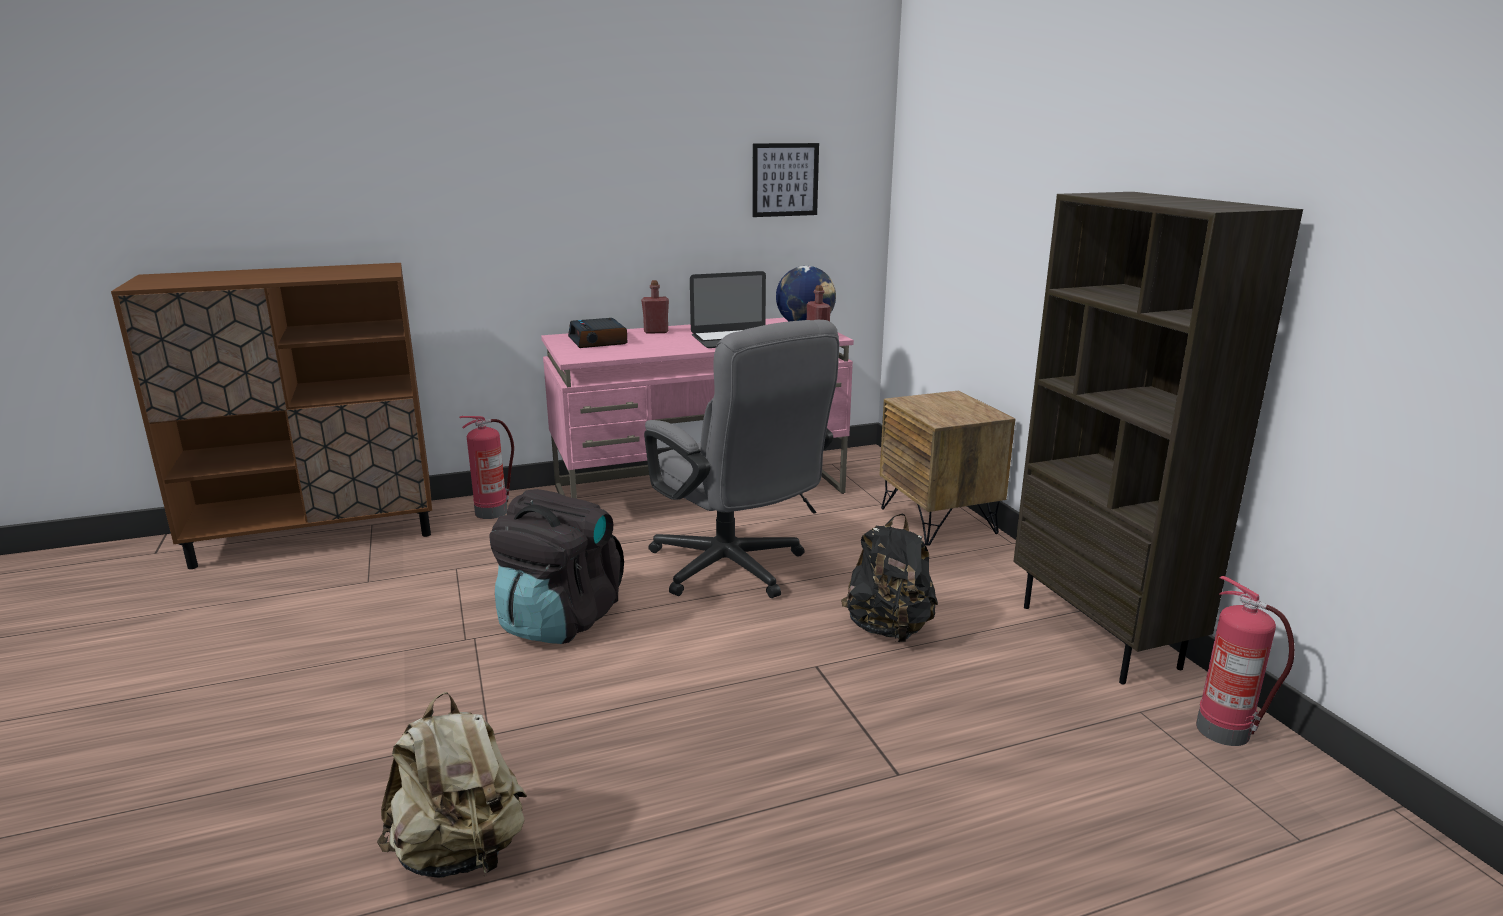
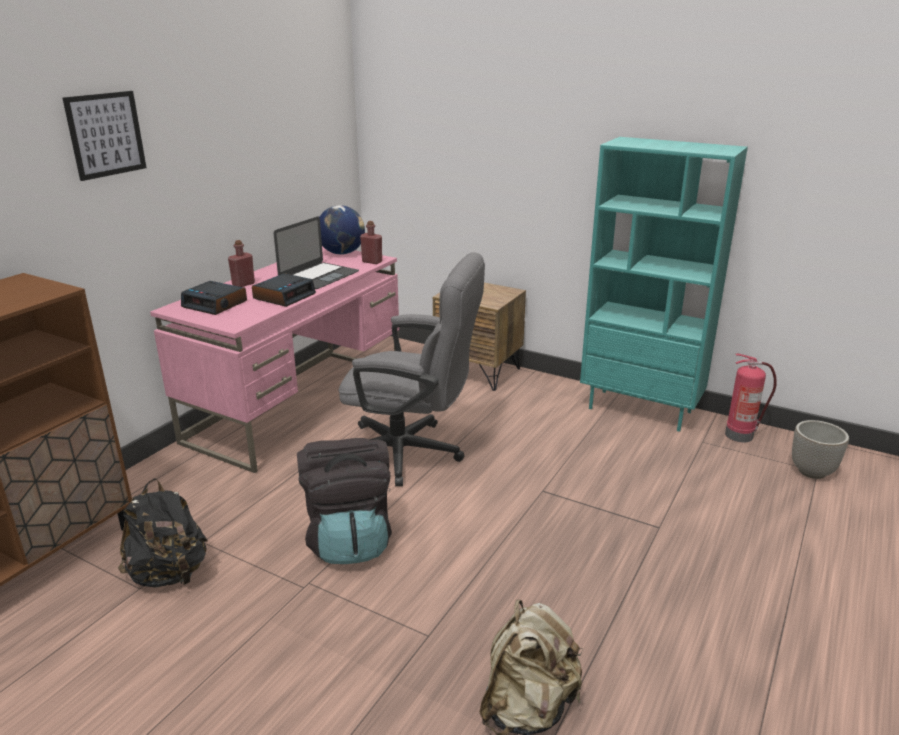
camera: 40 degrees left, 5 degrees up
fire extinguisher [459,416,514,519] -> none
picture [752,143,819,217] -> picture moved to [62,91,146,181]
black backpack [841,513,938,642] -> black backpack moved to [118,479,208,588]
brown bookcase [1013,192,1303,685] -> turquoise bookcase [580,137,748,432]
none -> alarm clock [252,273,316,307]
none -> planter [792,420,849,479]

